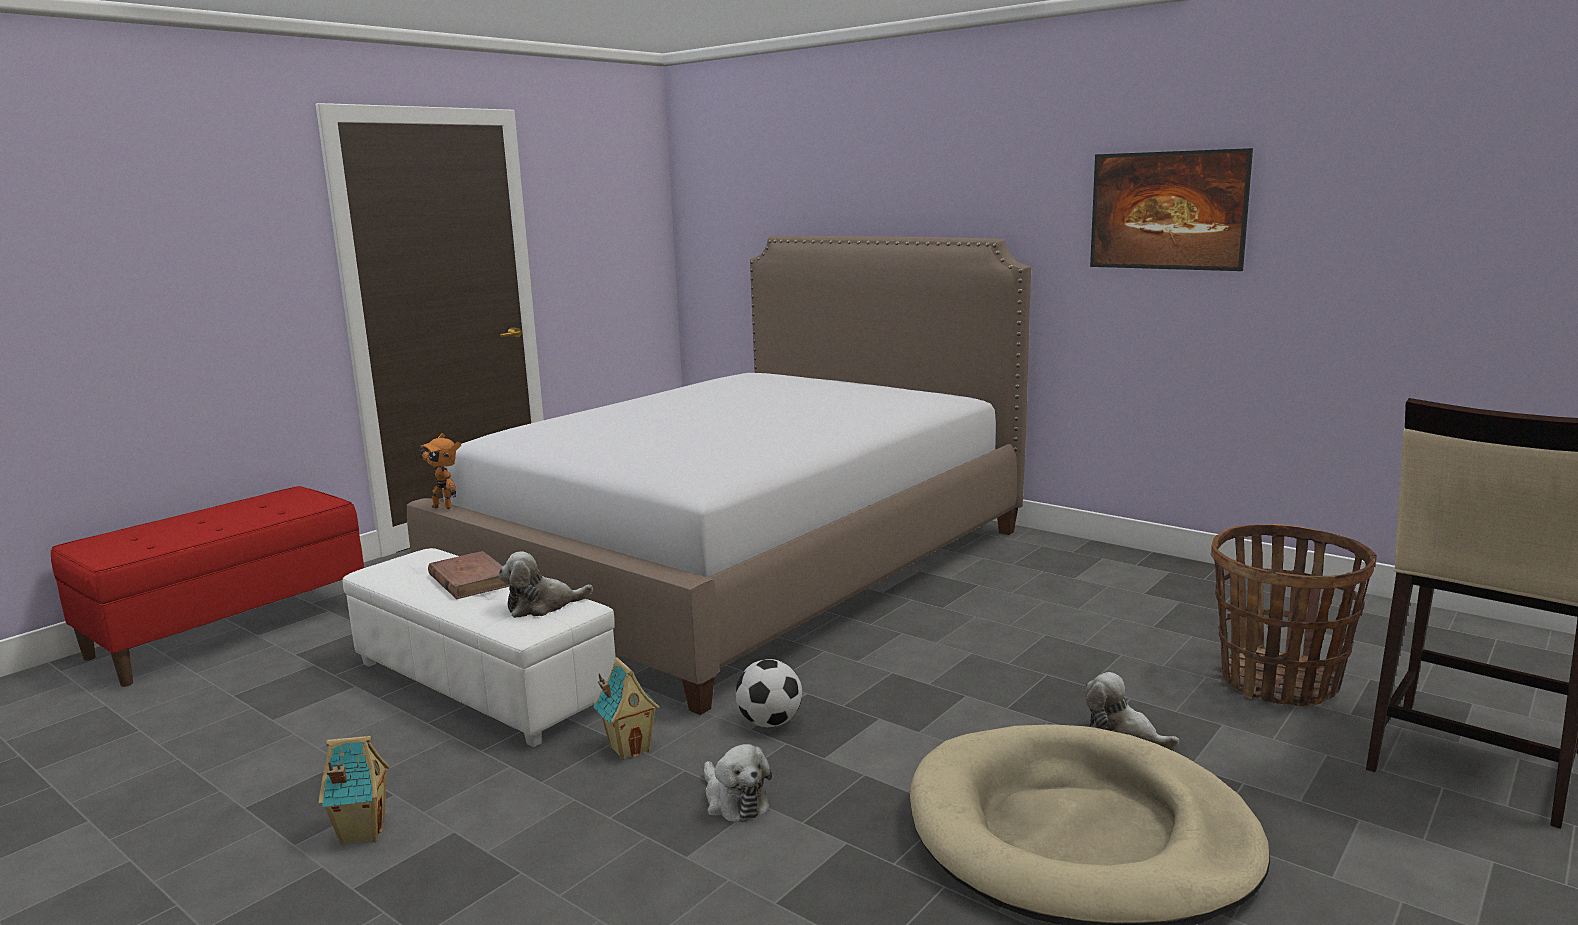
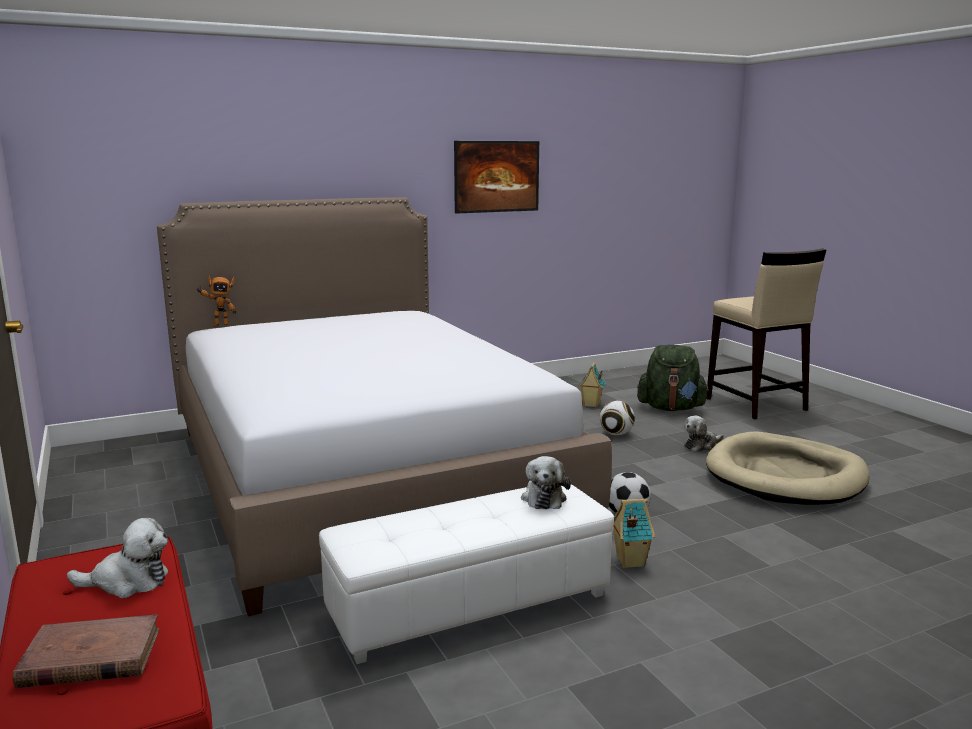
camera: 65 degrees left, 0 degrees up
toy house [319,736,390,845] -> toy house moved to [579,362,606,408]
toy robot [419,433,461,509] -> toy robot moved to [196,275,236,327]
brown book [428,551,510,599] -> brown book moved to [13,614,160,688]
plush toy [704,744,772,822] -> plush toy moved to [67,518,168,598]
basket [1211,524,1377,706] -> green backpack [637,345,709,411]
none -> football [599,401,635,436]

